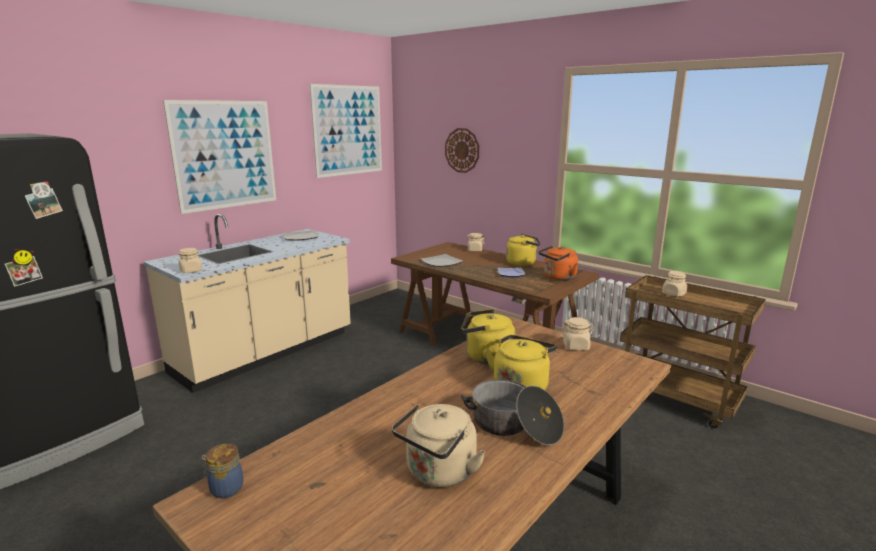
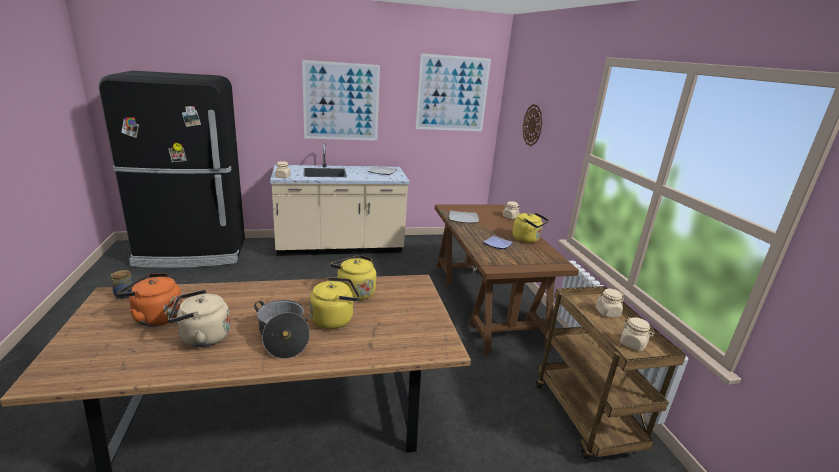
camera: 35 degrees right, 5 degrees up
orange kettle [538,245,578,281] -> orange kettle moved to [117,273,182,327]
beige jar [561,317,595,350] -> beige jar moved to [620,317,655,351]

